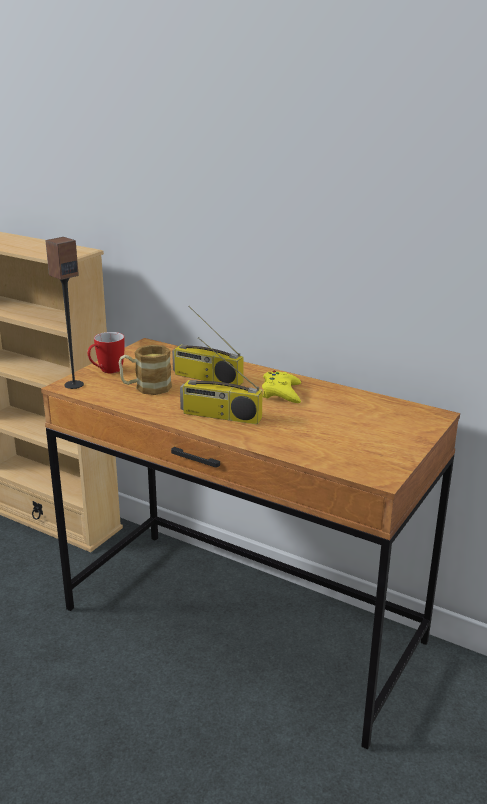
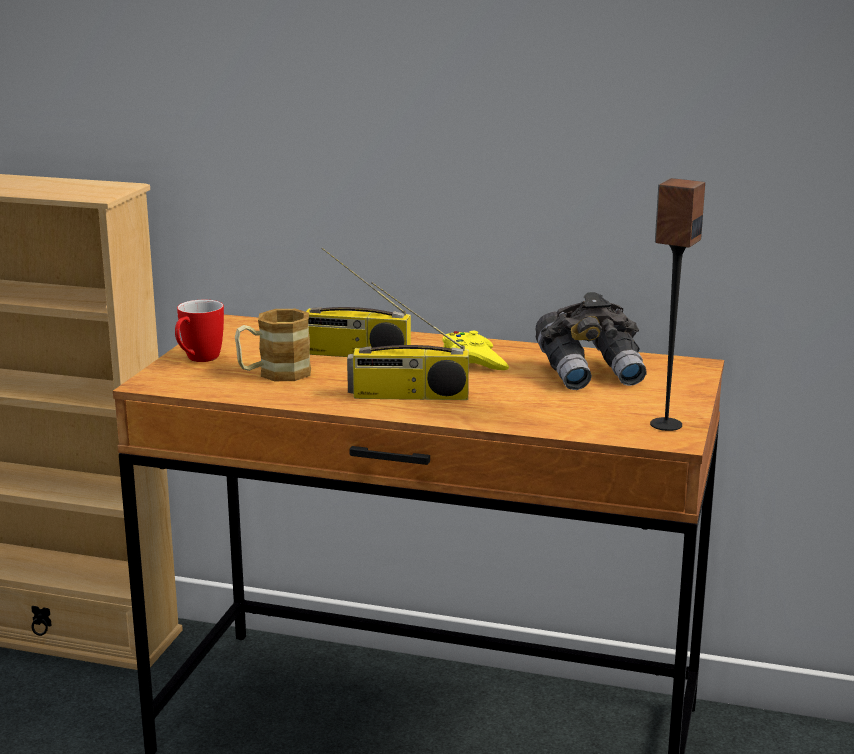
camera: 15 degrees left, 5 degrees down
speaker [45,237,84,389] -> speaker moved to [650,178,705,431]
none -> grey binoculars [536,292,646,390]

